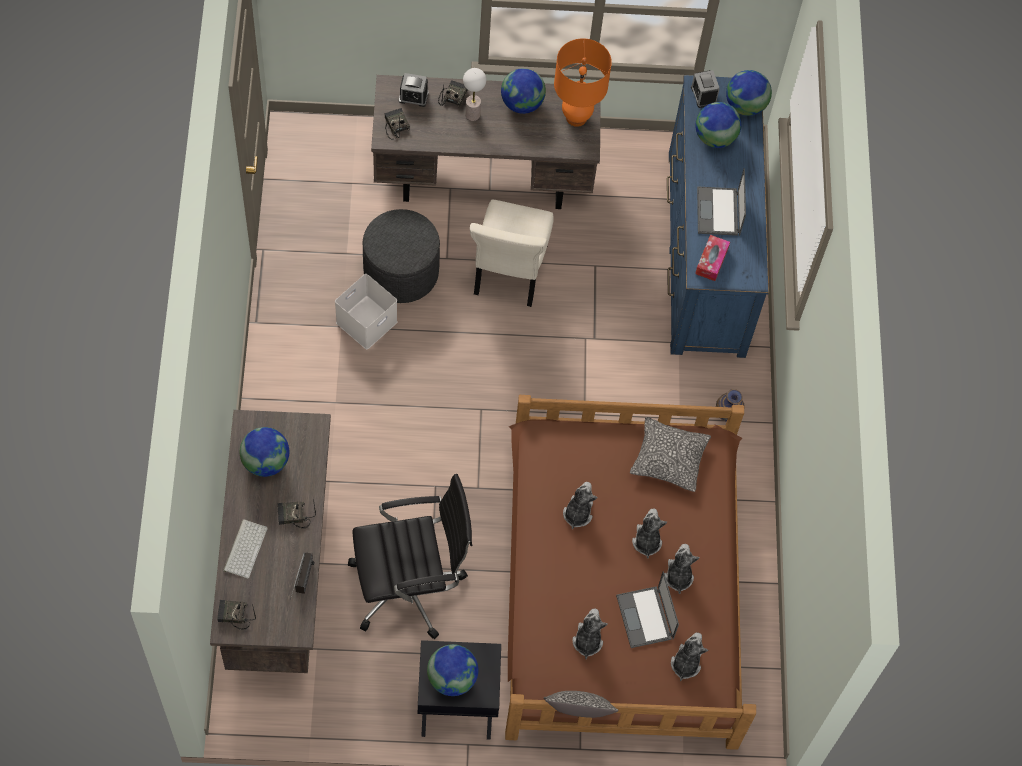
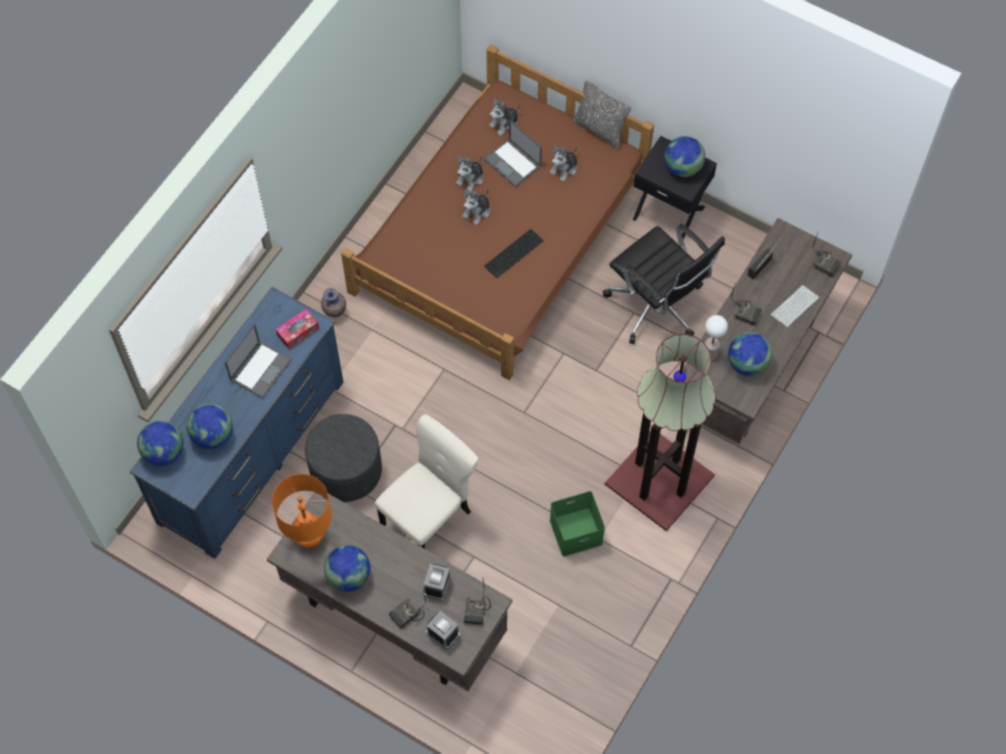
camera: 145 degrees left, 0 degrees up
white storage box [335,274,398,349] -> green storage box [550,491,605,557]
black office chair [348,474,472,639] -> black office chair turned 150 degrees counterclockwise [603,223,725,344]
grey ottoman [363,209,440,303] -> grey ottoman moved to [305,414,382,502]
table lamp [463,68,486,121] -> table lamp moved to [705,315,728,361]
plush toy [563,482,598,529] -> keyboard [484,229,543,278]
laptop [616,571,679,648] -> laptop turned 120 degrees clockwise [484,120,542,188]
pillow [630,417,711,492] -> none
alarm clock [691,70,720,108] -> alarm clock moved to [424,563,451,601]
none -> floor lamp [605,334,716,532]

